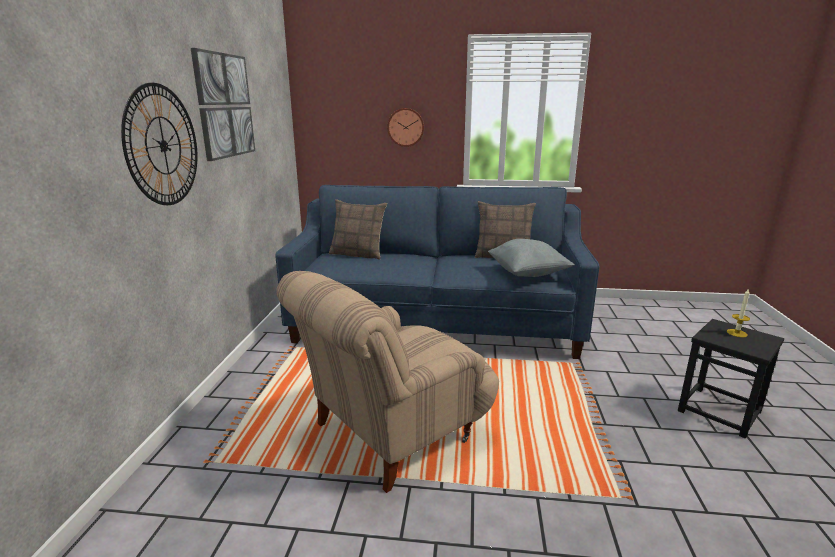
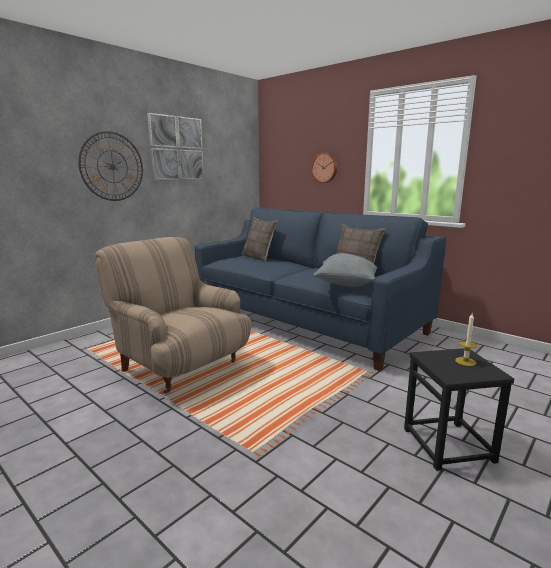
camera: 35 degrees right, 5 degrees down
beige armchair [276,271,499,493] -> beige armchair turned 45 degrees clockwise [94,237,251,394]

